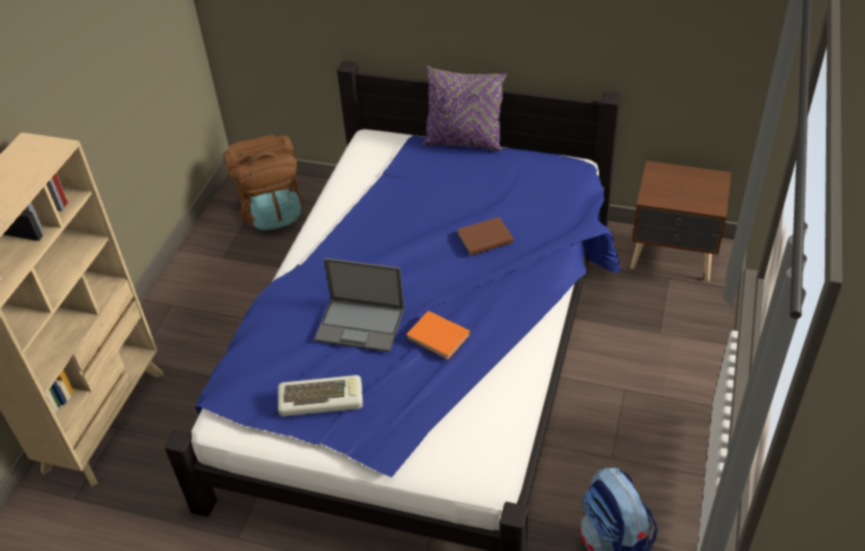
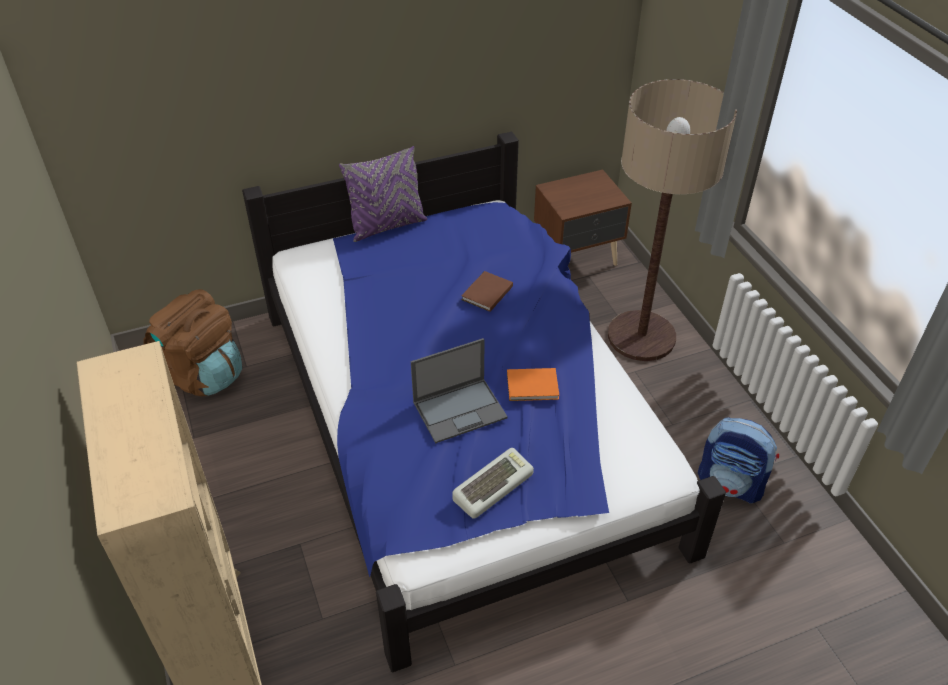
camera: 40 degrees left, 0 degrees up
none -> floor lamp [608,79,737,361]

